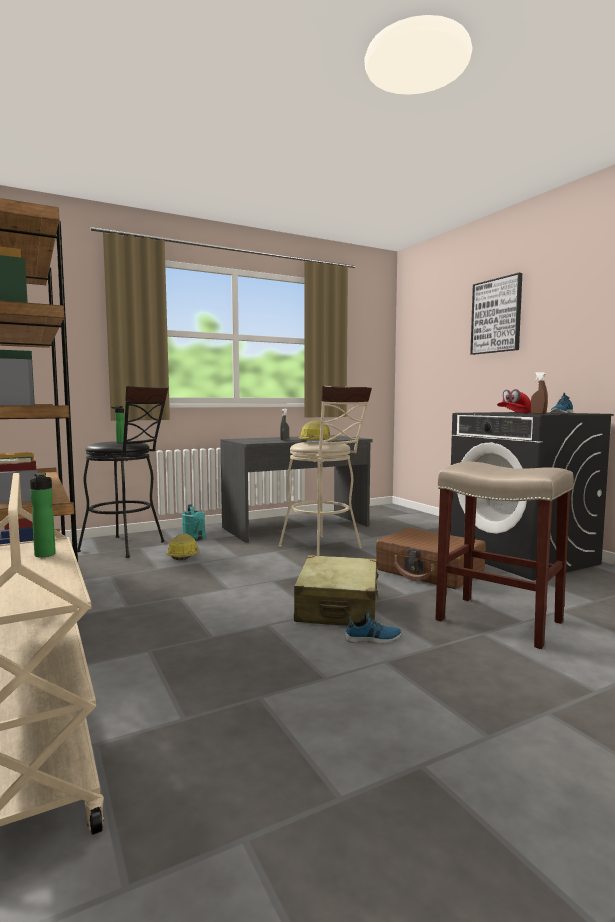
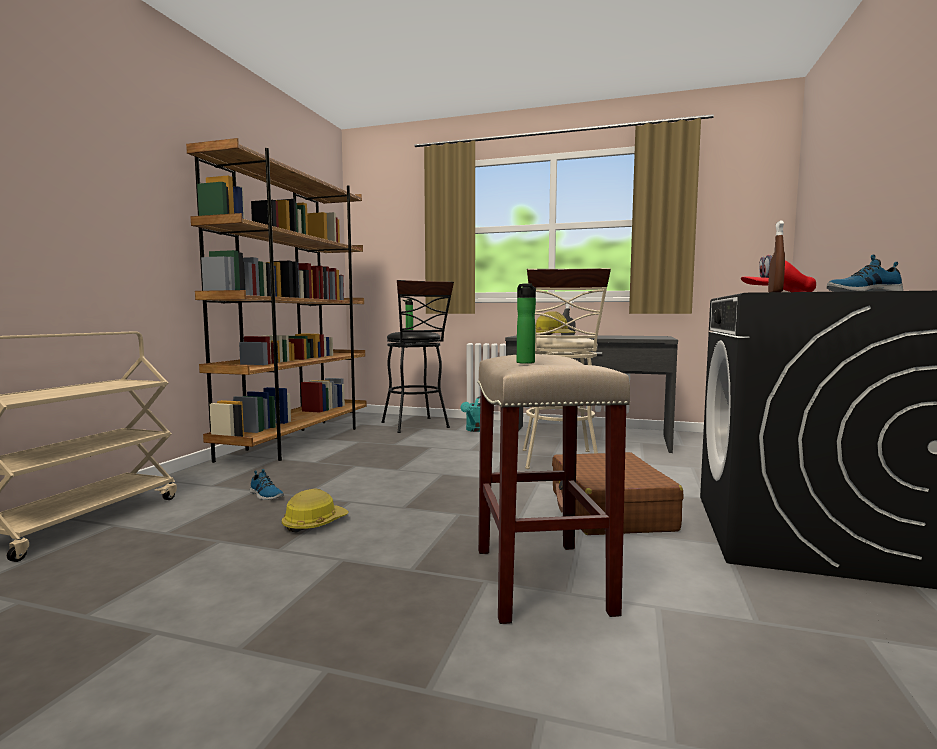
camera: 45 degrees right, 0 degrees up
bottle [30,473,56,557] -> bottle moved to [517,283,536,364]
hard hat [166,533,199,560] -> hard hat moved to [282,489,349,533]
beige suitcase [294,555,380,626] -> none
shoe [345,611,401,644] -> shoe moved to [250,469,284,500]
picture [470,273,522,355] -> none

